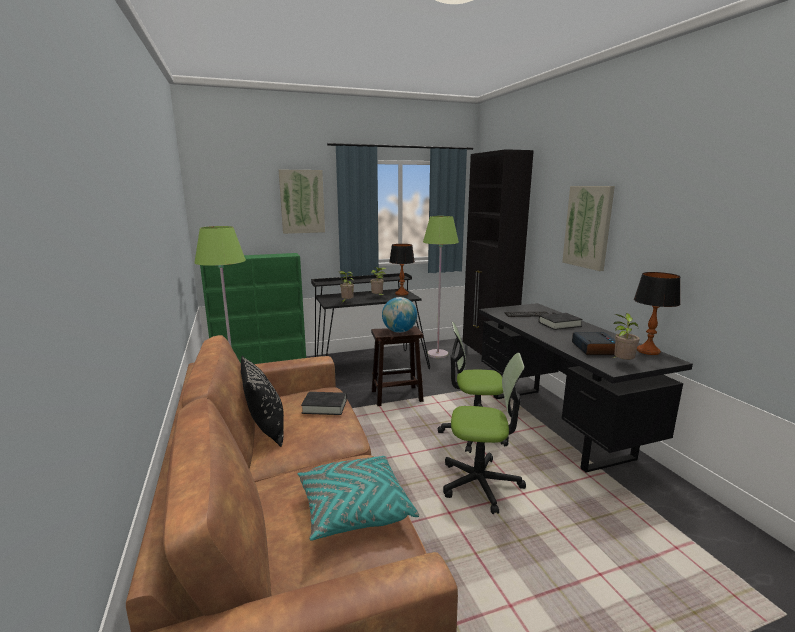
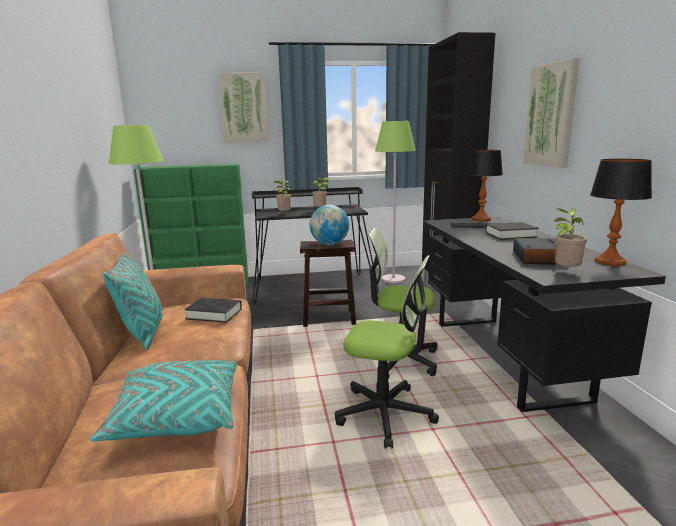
camera: 10 degrees right, 0 degrees up
black pillow [241,355,284,447] -> turquoise pillow [103,252,162,350]
table lamp [389,244,415,296] -> table lamp moved to [466,150,503,221]

